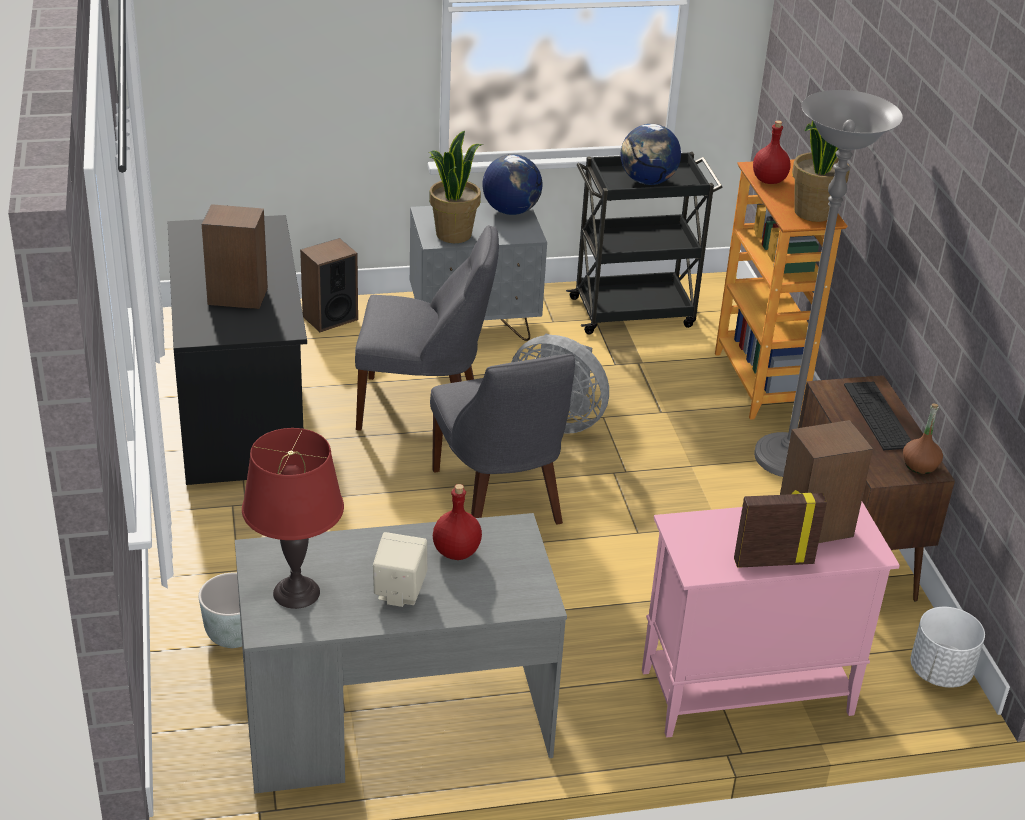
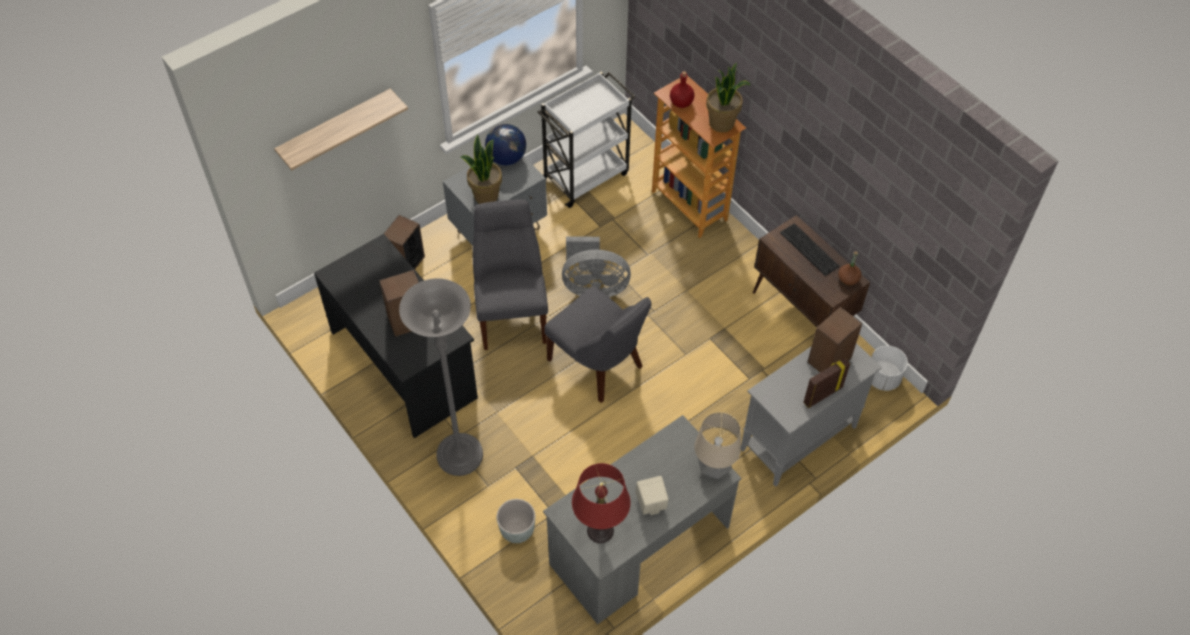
camera: 25 degrees left, 20 degrees up
grey chair [355,225,499,430] -> grey chair turned 75 degrees counterclockwise [473,200,548,350]
red bottle [433,484,482,560] -> none
black cart [566,152,723,334] -> white cart [537,71,635,208]
globe [620,124,681,185] -> none
pink cabinet [642,502,900,738] -> grey cabinet [741,343,882,487]
grey floor lamp [754,90,903,477] -> grey floor lamp moved to [399,278,483,476]
none -> shelf [274,89,408,170]
none -> table lamp [694,412,741,479]

